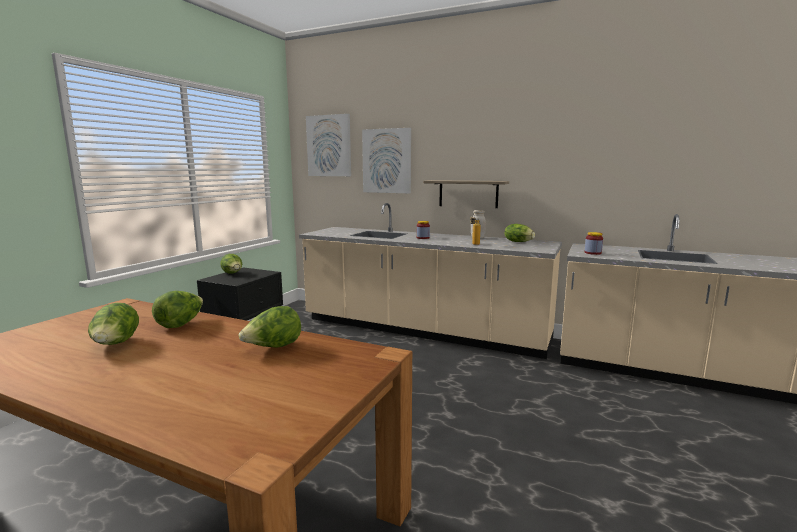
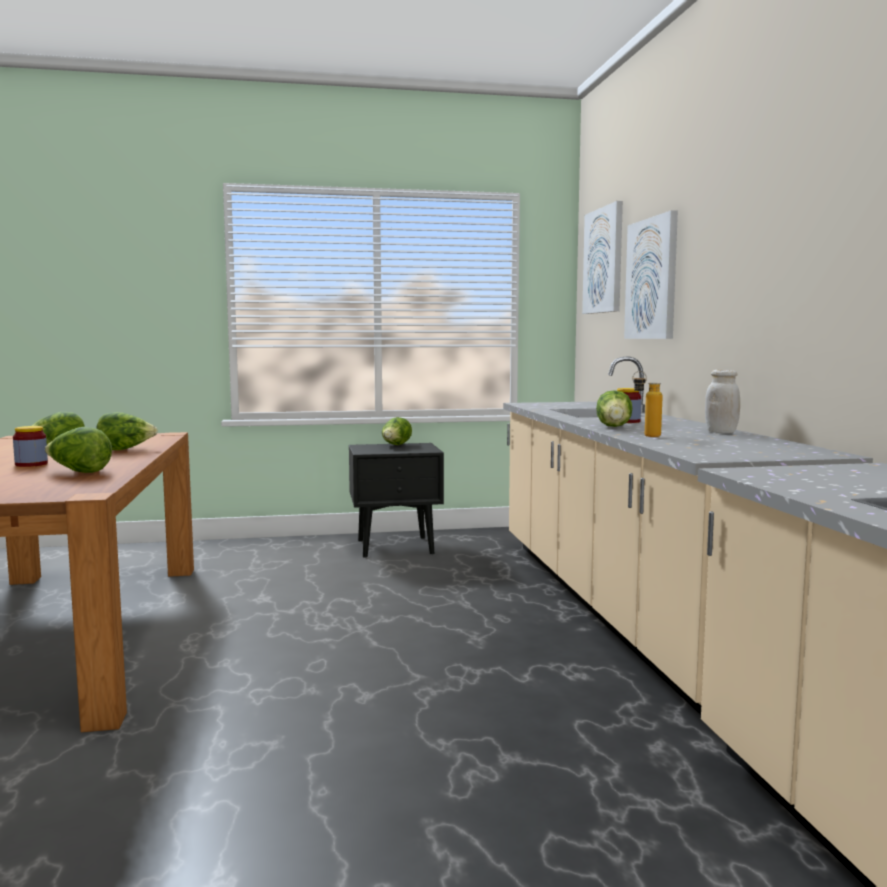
camera: 55 degrees right, 5 degrees down
shelf [423,180,509,208] -> none
lettuce [505,224,535,242] -> lettuce moved to [596,390,632,427]
jar [585,232,603,255] -> jar moved to [13,426,48,467]

